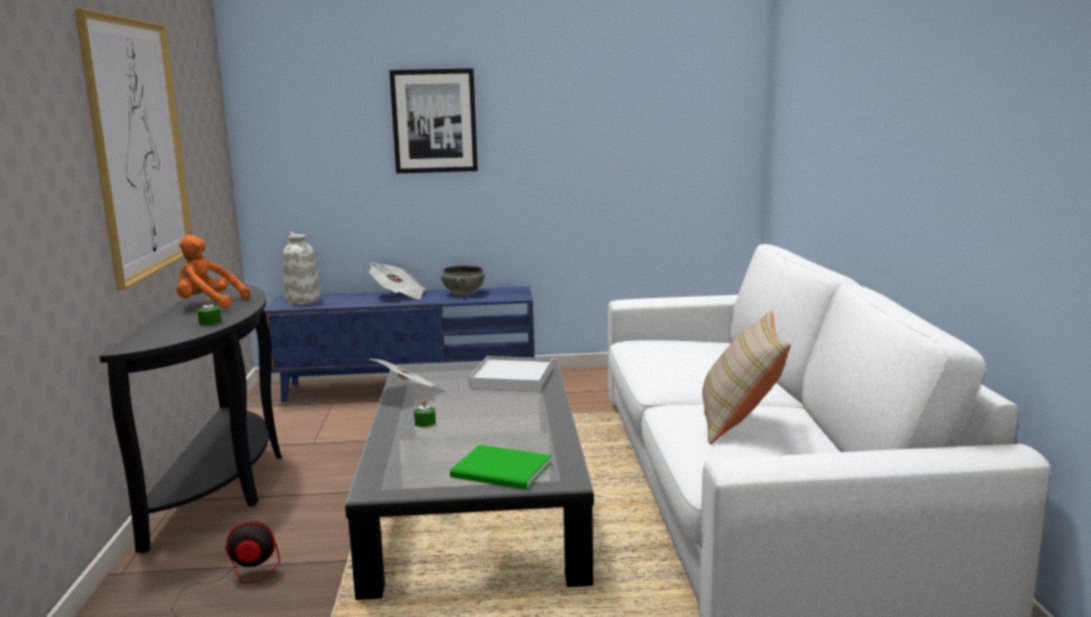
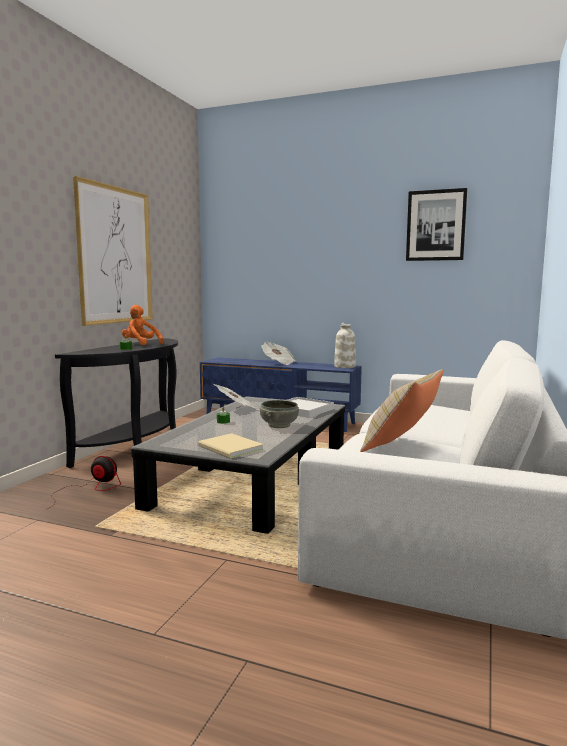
camera: 25 degrees right, 5 degrees down
white vase [283,232,320,305] -> white vase moved to [334,323,356,368]
picture [389,68,478,173] -> picture moved to [406,188,467,261]
grey bowl [441,266,485,296] -> grey bowl moved to [260,400,299,428]
green book [450,445,551,489] -> beige book [198,433,264,458]

